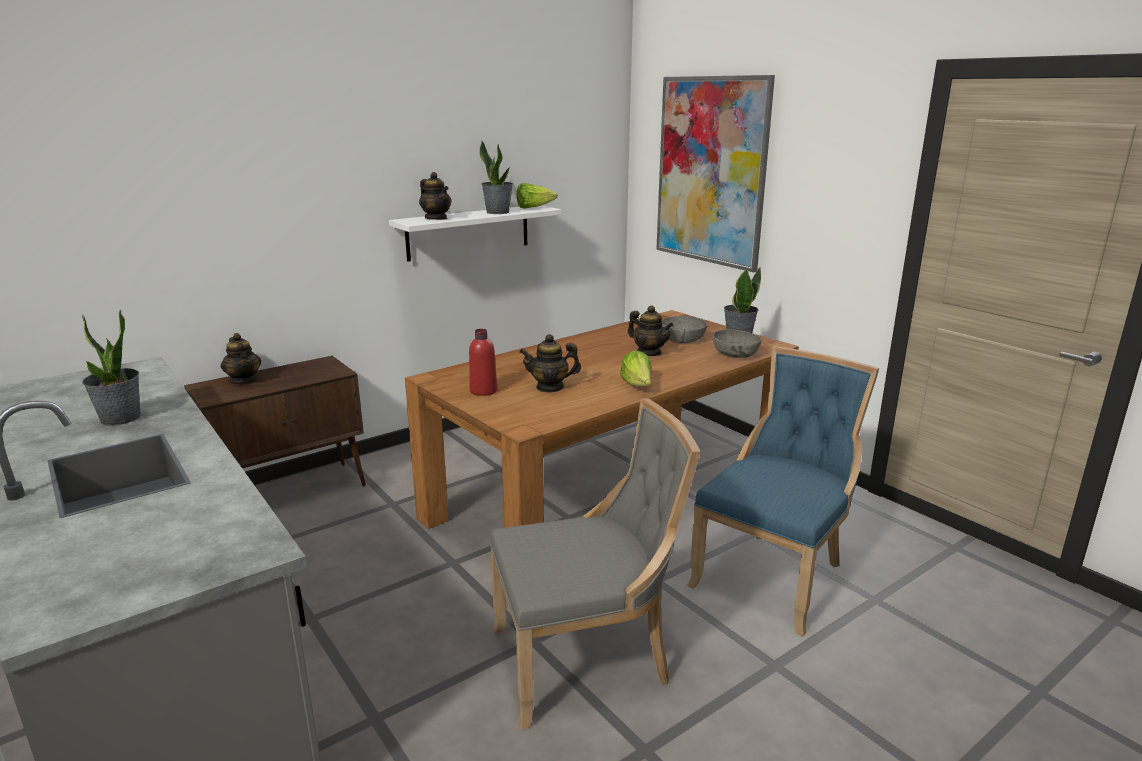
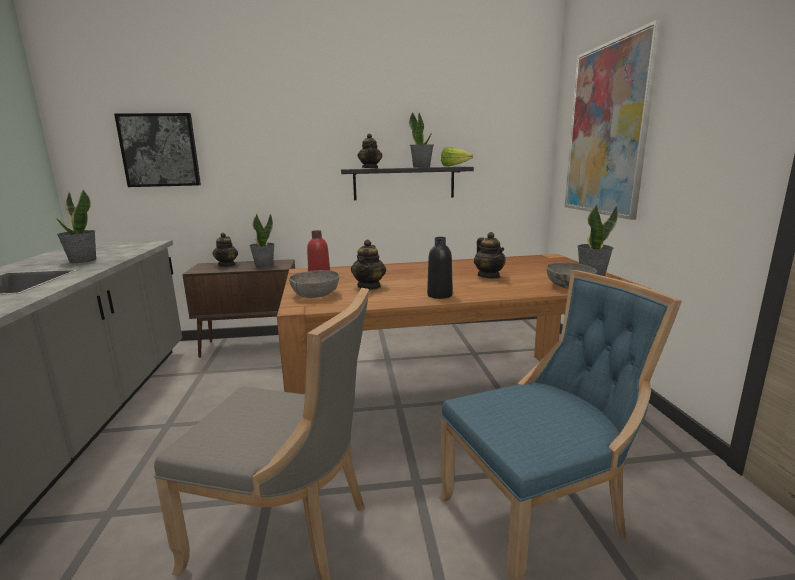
camera: 30 degrees right, 5 degrees down
white shelf [389,205,562,262] -> black shelf [341,167,474,200]
teapot [519,334,581,393] -> teapot turned 105 degrees counterclockwise [351,240,386,290]
lettuce [620,350,652,386] -> black bottle [427,237,453,299]
grey bowl [662,316,708,343] -> grey bowl moved to [289,270,339,298]
none -> picture [114,113,201,187]
none -> potted plant [249,214,275,268]

